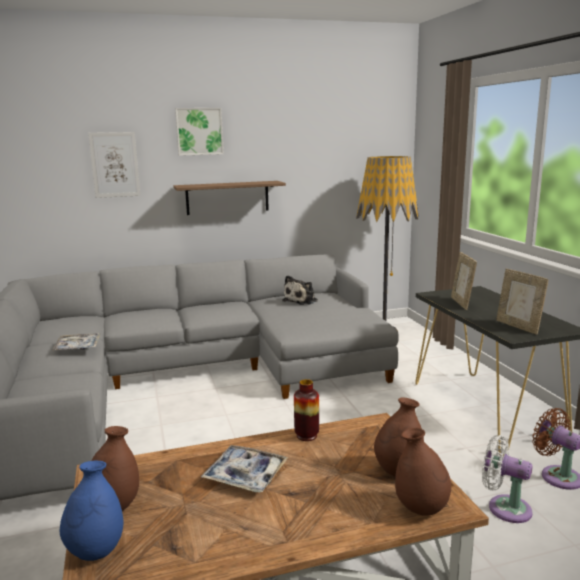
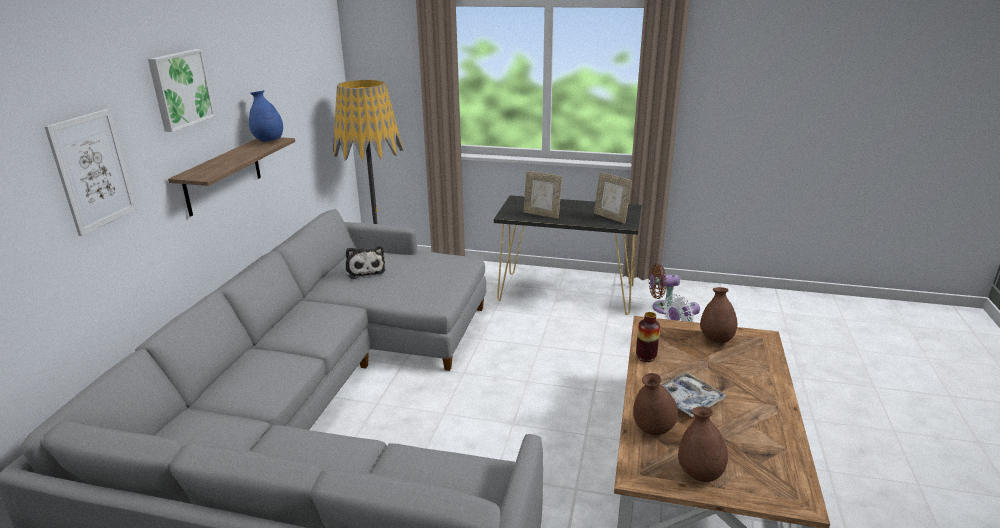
camera: 60 degrees left, 10 degrees up
tray [52,333,100,351] -> none
blue vase [60,461,123,561] -> blue vase moved to [249,90,283,142]
brown vase [395,428,451,516] -> brown vase moved to [633,373,678,435]
picture frame [496,269,549,335] -> picture frame turned 45 degrees clockwise [594,172,632,223]

